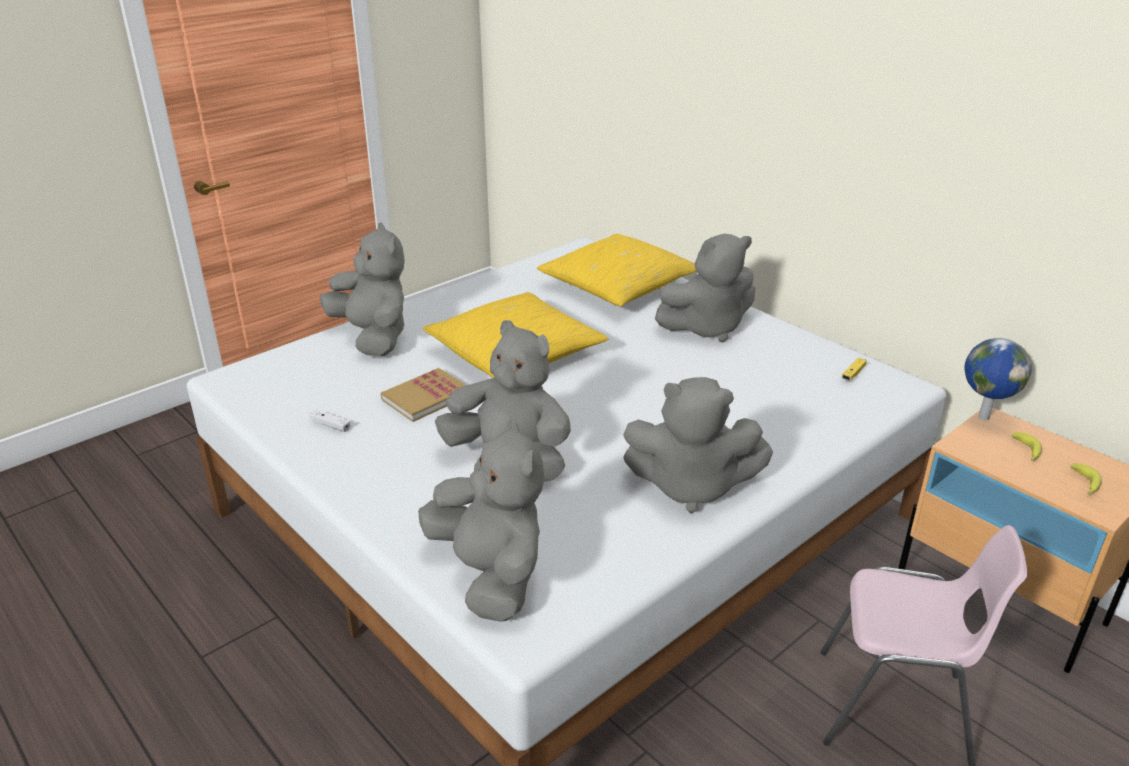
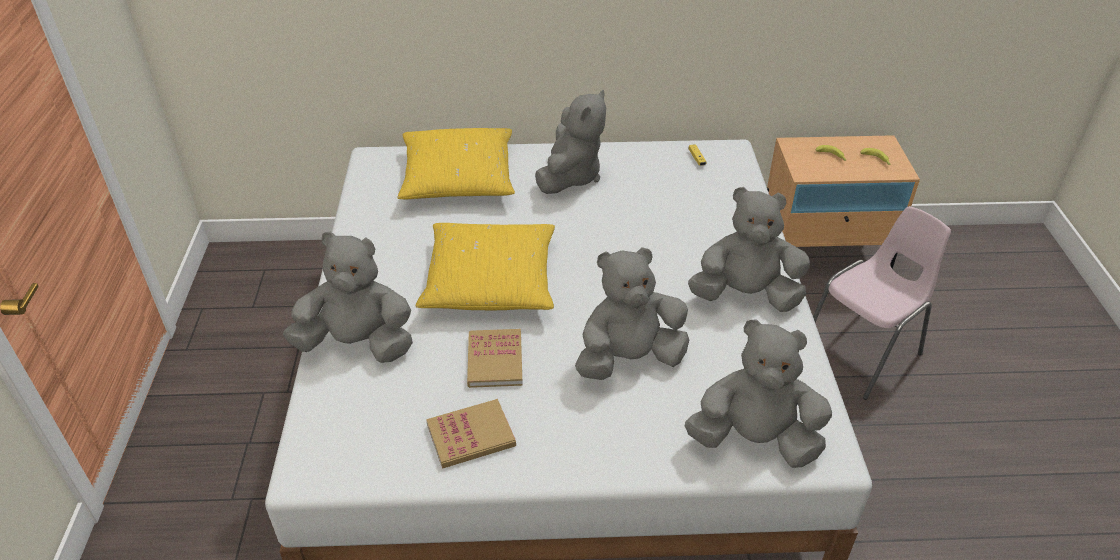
camera: 50 degrees left, 10 degrees up
white game controller [309,410,350,432] -> book [426,399,516,469]
grey plush toy [623,377,773,513] -> grey plush toy turned 135 degrees counterclockwise [688,187,810,312]
globe [964,338,1032,420] -> none

